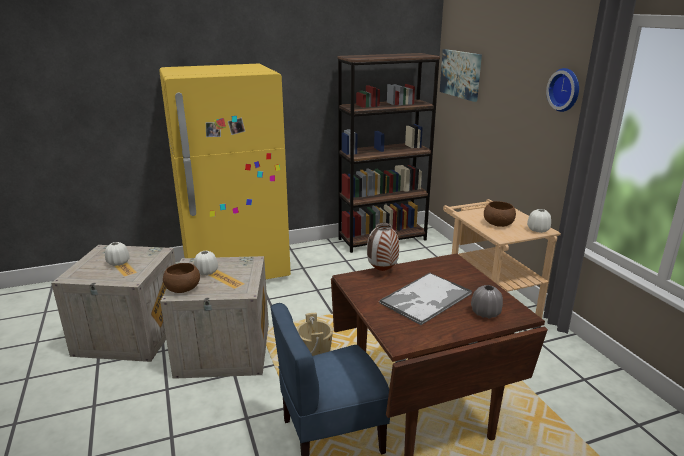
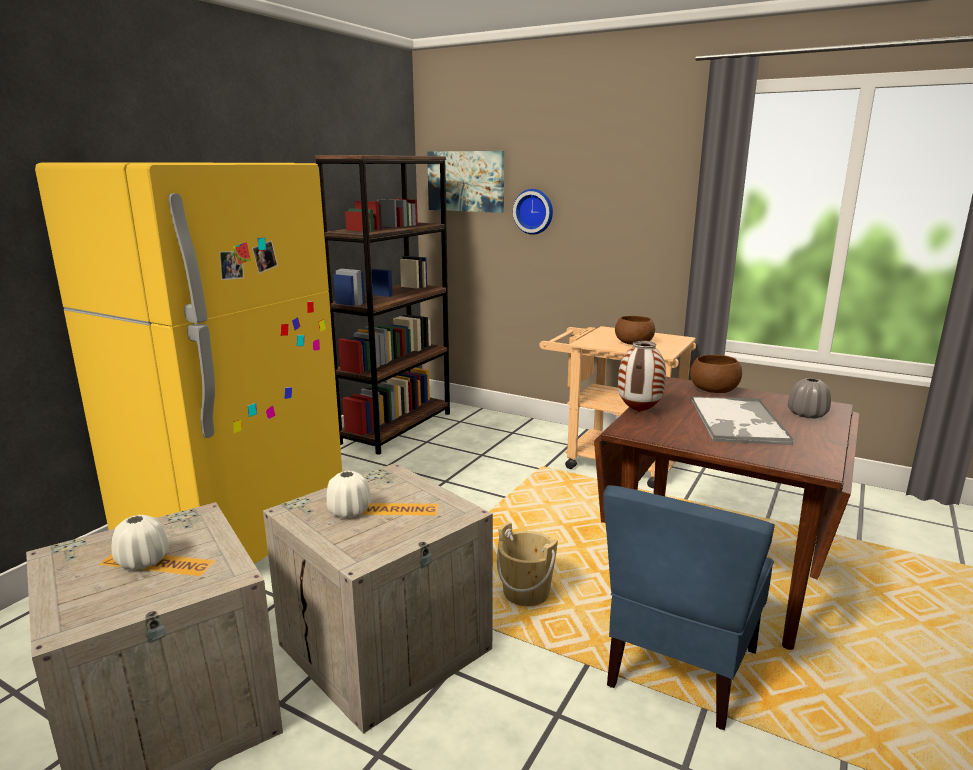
camera: 40 degrees left, 5 degrees down
brown bowl [163,263,200,293] -> brown bowl moved to [690,355,742,393]
white vase [527,209,551,233] -> none
wall clock [546,68,579,112] -> wall clock moved to [513,189,553,235]

